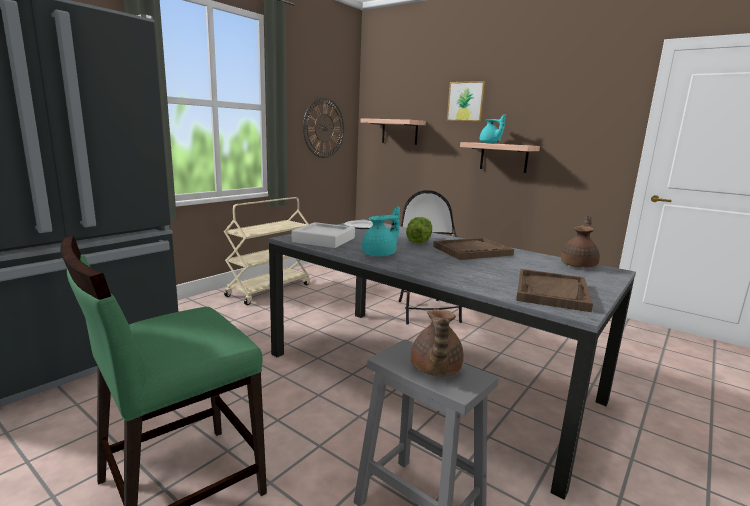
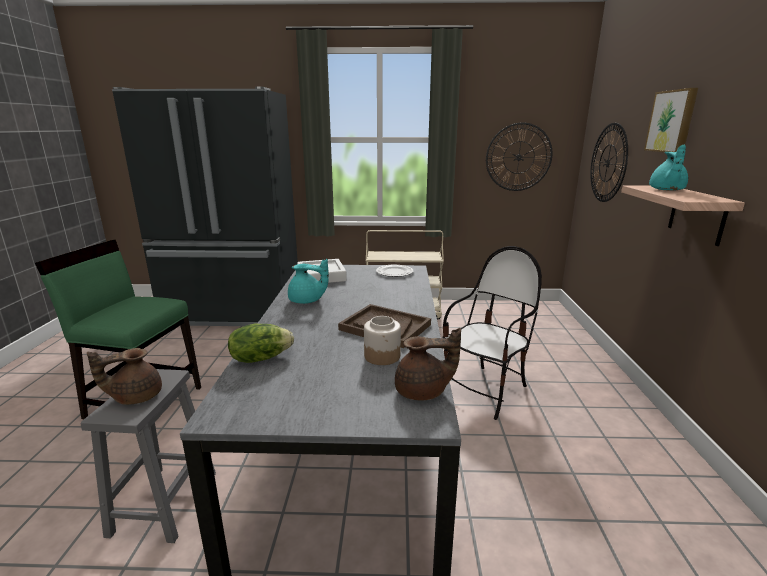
camera: 55 degrees right, 5 degrees up
shelf [360,118,426,145] -> wall clock [590,123,628,202]
lettuce [406,217,432,243] -> lettuce moved to [228,324,294,363]
brown tray [516,269,593,312] -> none
none -> jar [364,316,401,365]

